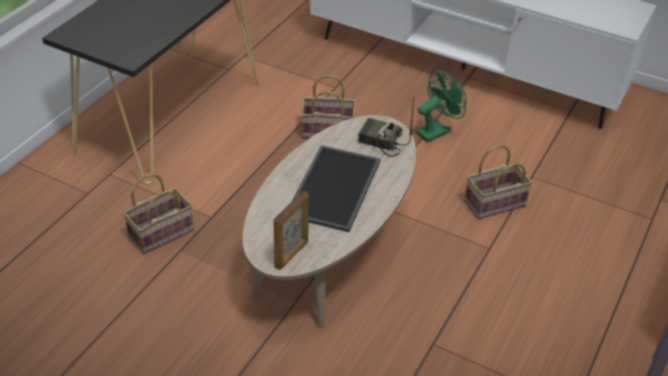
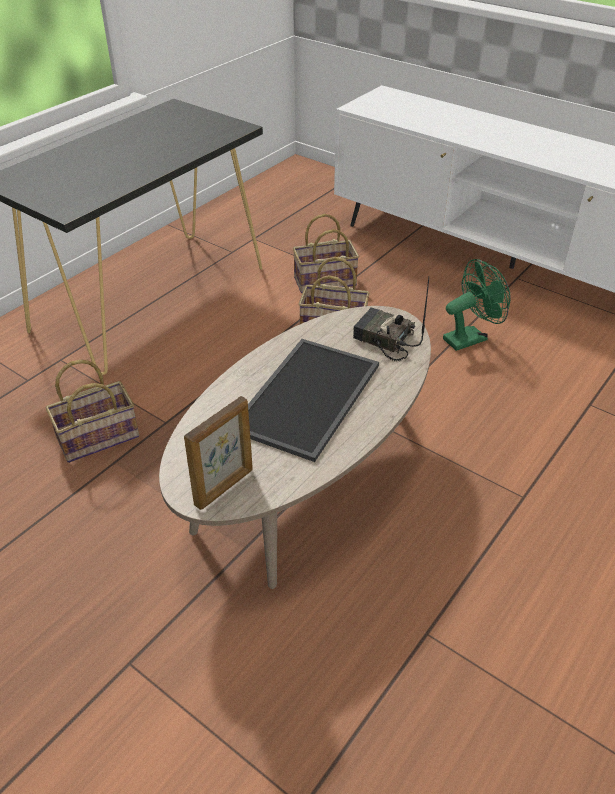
camera: 10 degrees right, 0 degrees up
basket [464,145,532,219] -> basket moved to [293,214,359,293]

